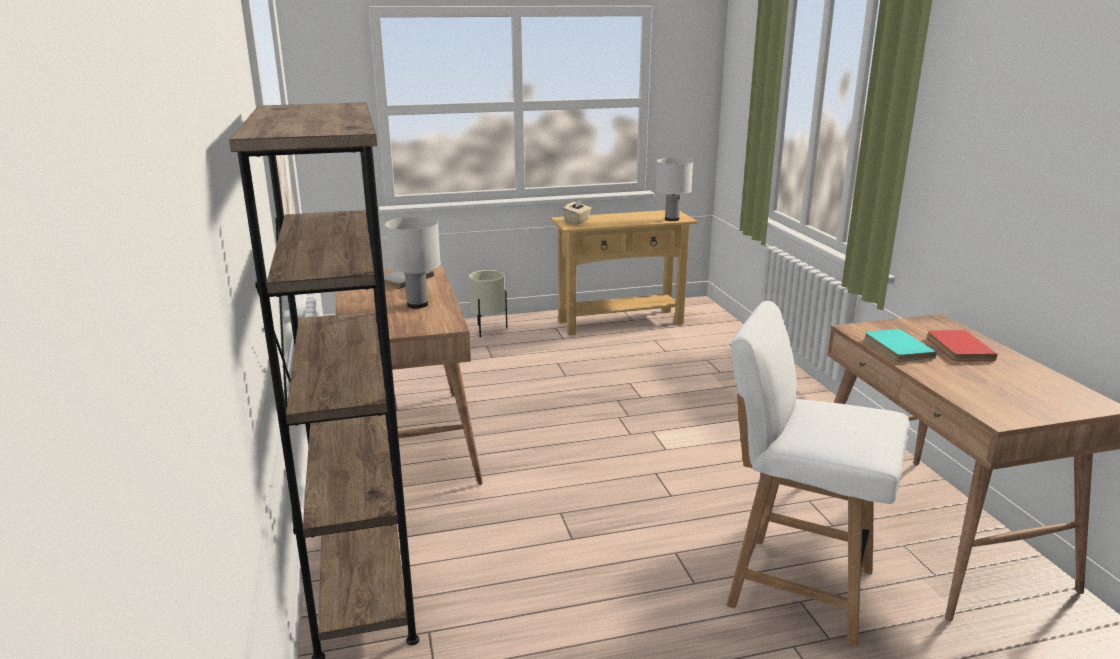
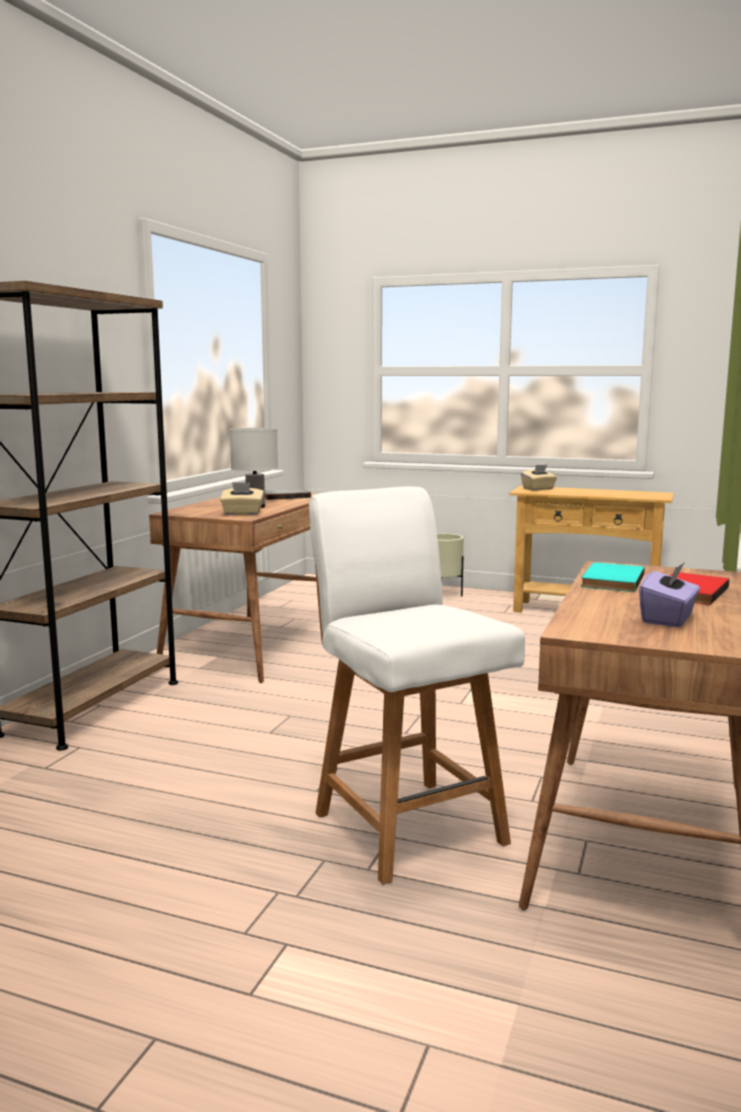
camera: 35 degrees right, 10 degrees down
white table lamp [656,158,693,221] -> none
none -> beige tissue box [220,482,264,515]
none -> purple tissue box [639,562,700,628]

